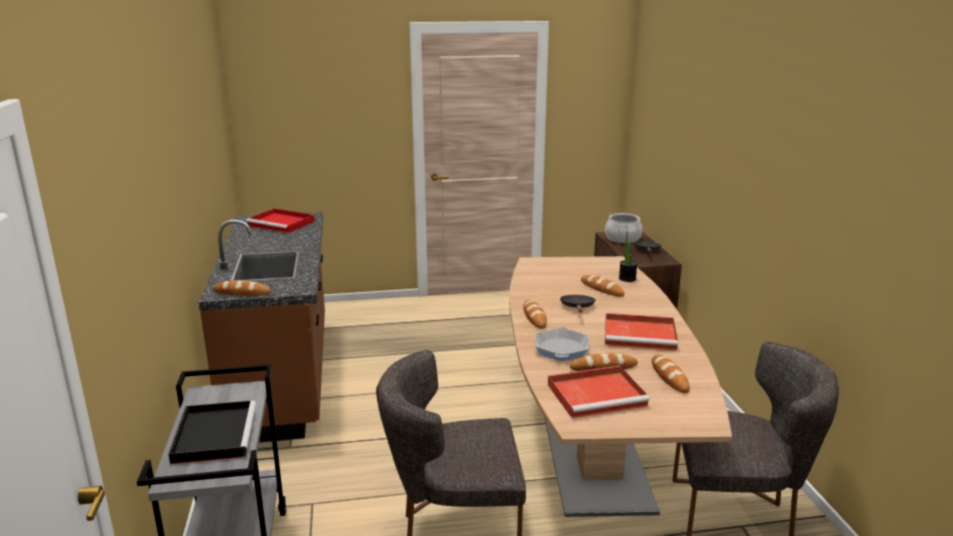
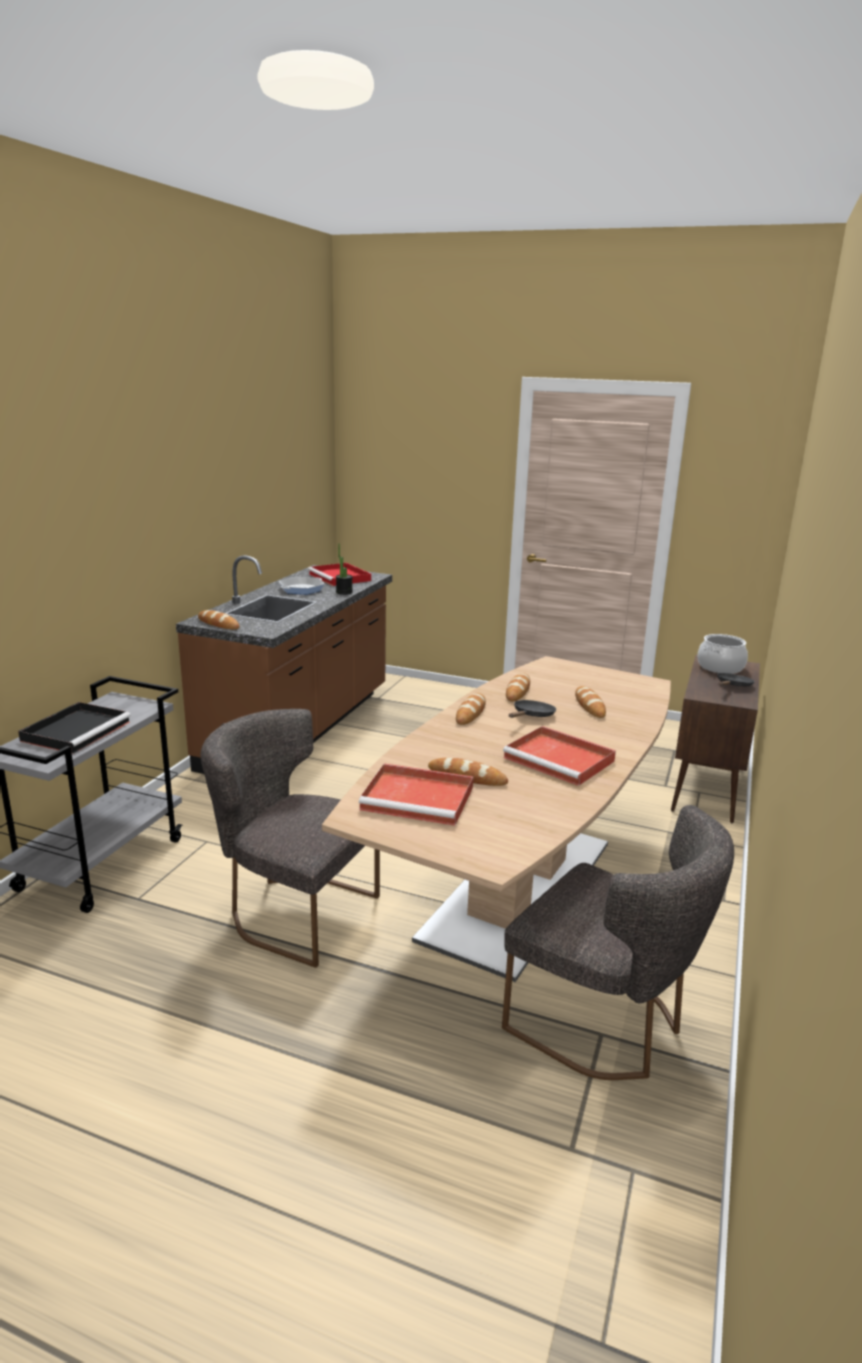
camera: 30 degrees right, 0 degrees up
frying pan [535,327,589,361] -> frying pan moved to [279,577,324,594]
potted plant [619,232,637,282] -> potted plant moved to [336,543,353,595]
bread [652,355,690,393] -> bread moved to [506,673,530,701]

